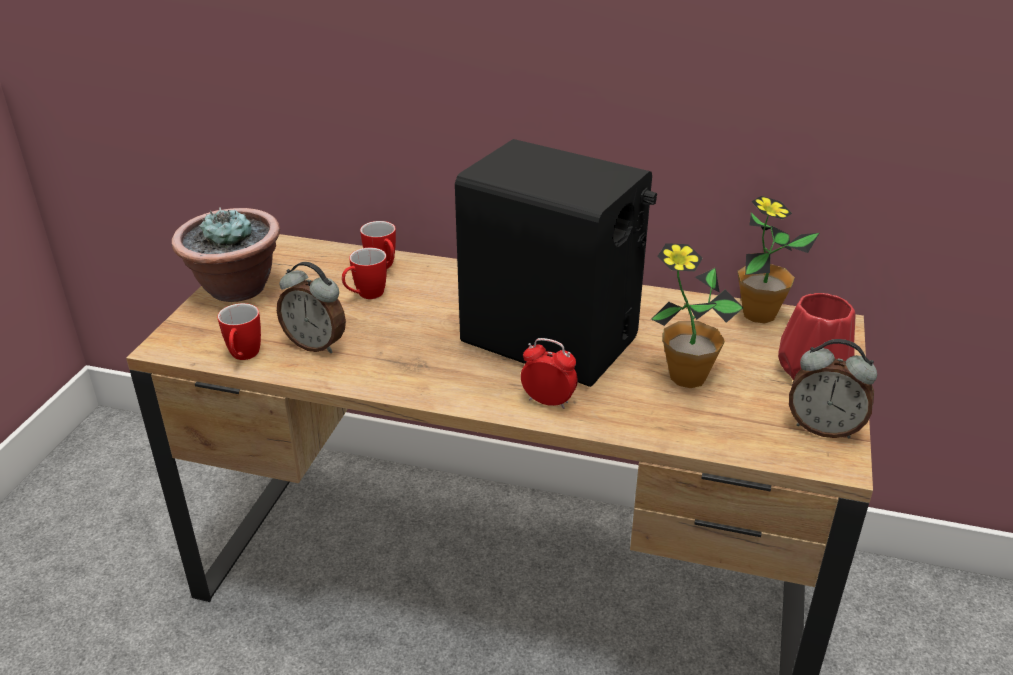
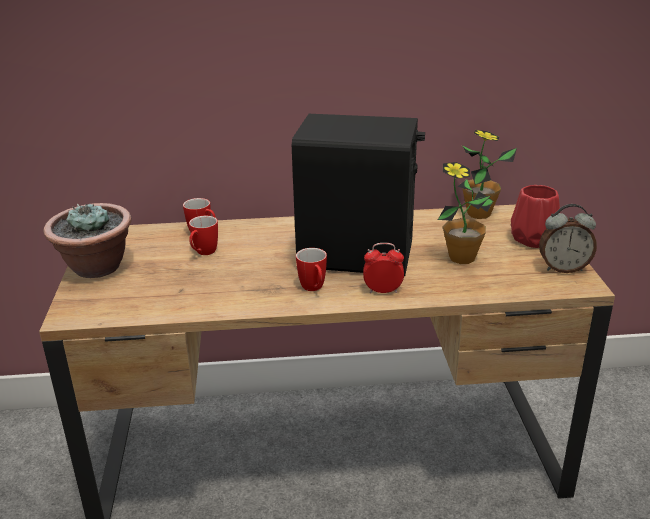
camera: 20 degrees left, 5 degrees down
mug [217,303,261,360] -> mug moved to [296,248,327,291]
alarm clock [277,262,346,353] -> none

